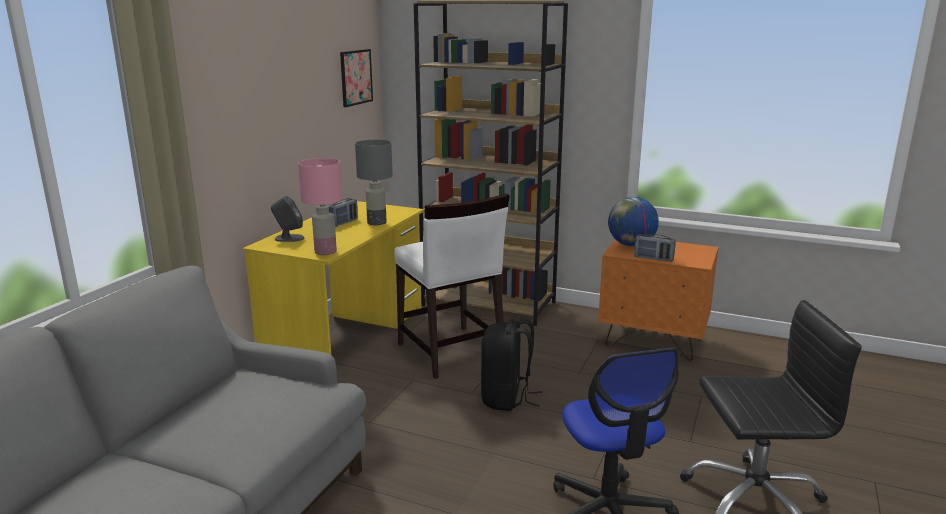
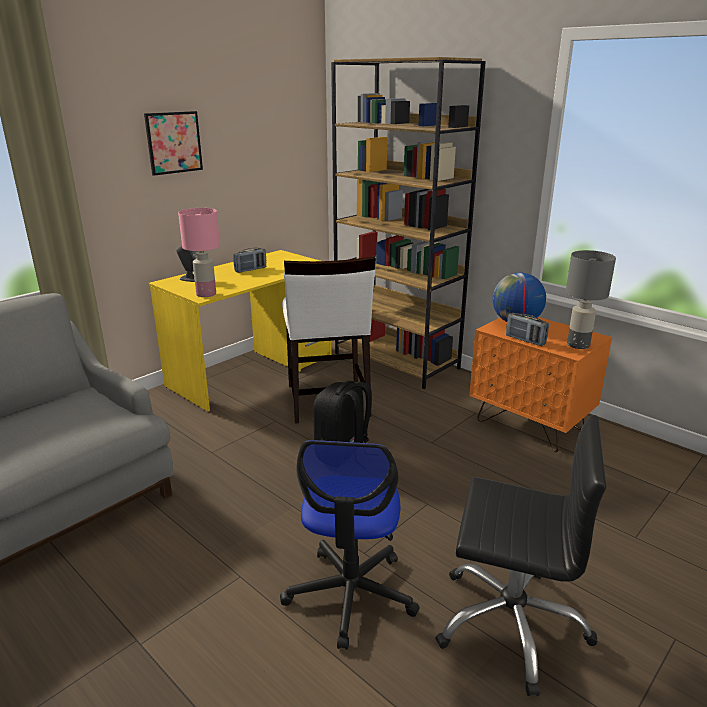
camera: 20 degrees right, 5 degrees up
picture [340,49,373,107] -> picture moved to [144,111,203,176]
grey table lamp [355,140,393,225] -> grey table lamp moved to [566,250,616,349]

